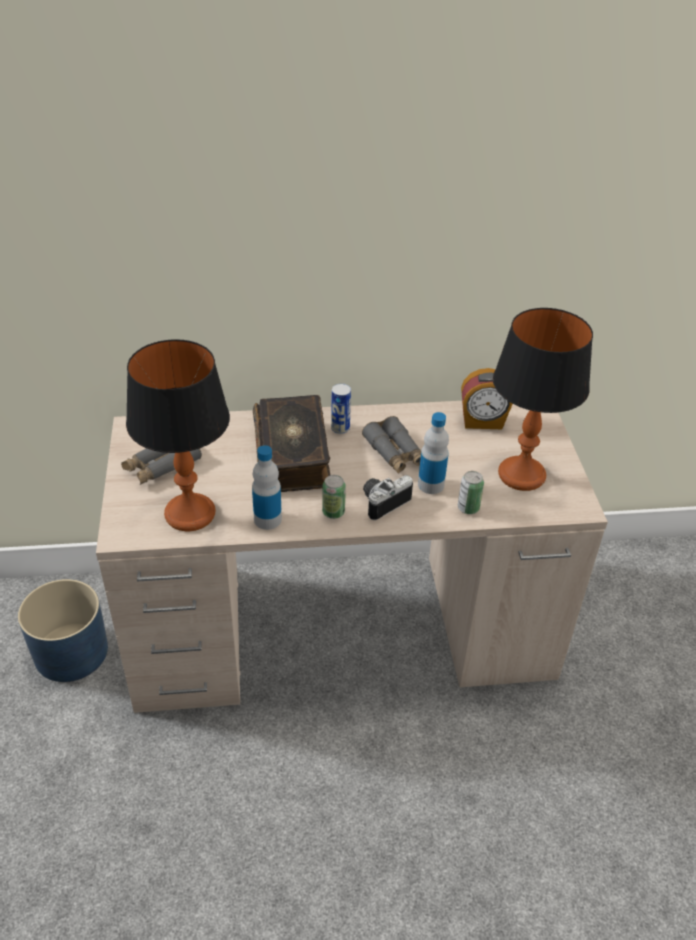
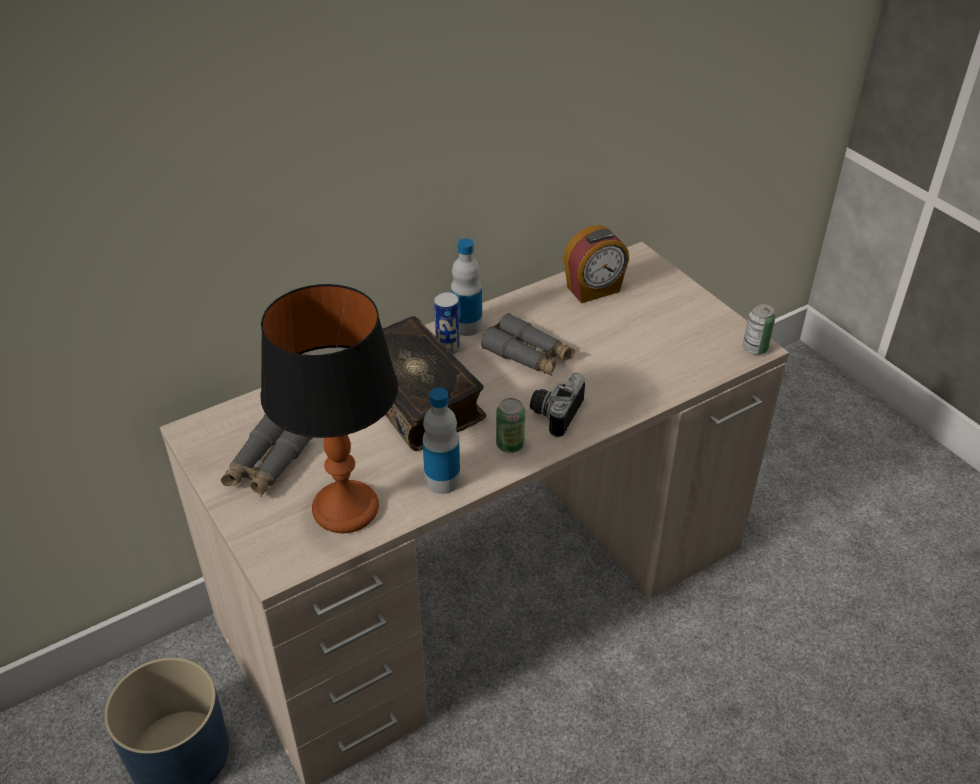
camera: 25 degrees left, 0 degrees up
bottle [418,412,449,494] -> bottle moved to [451,238,482,336]
can [458,471,484,514] -> can moved to [743,304,775,355]
table lamp [493,308,593,491] -> none

